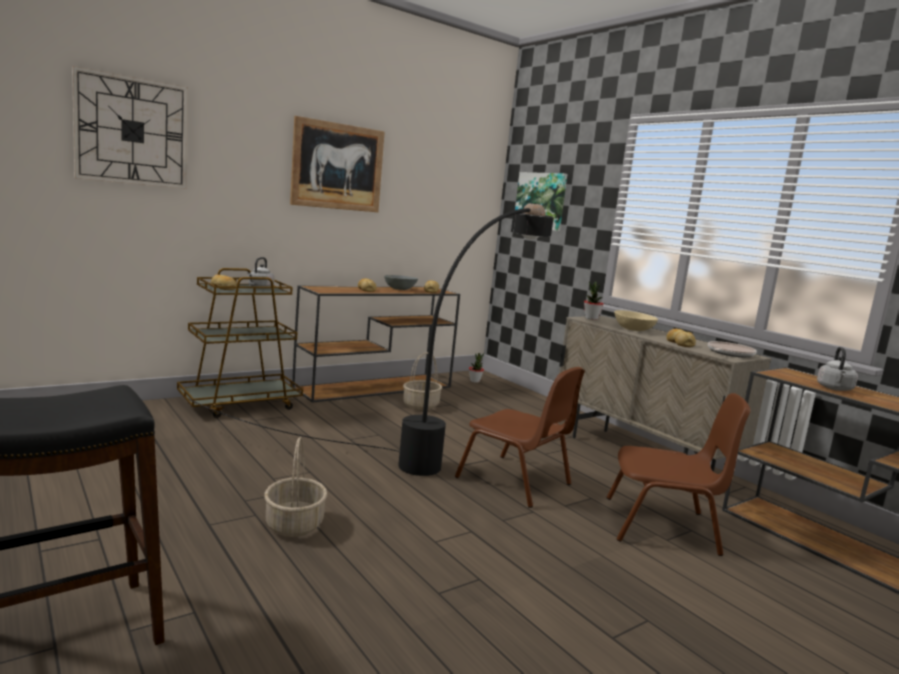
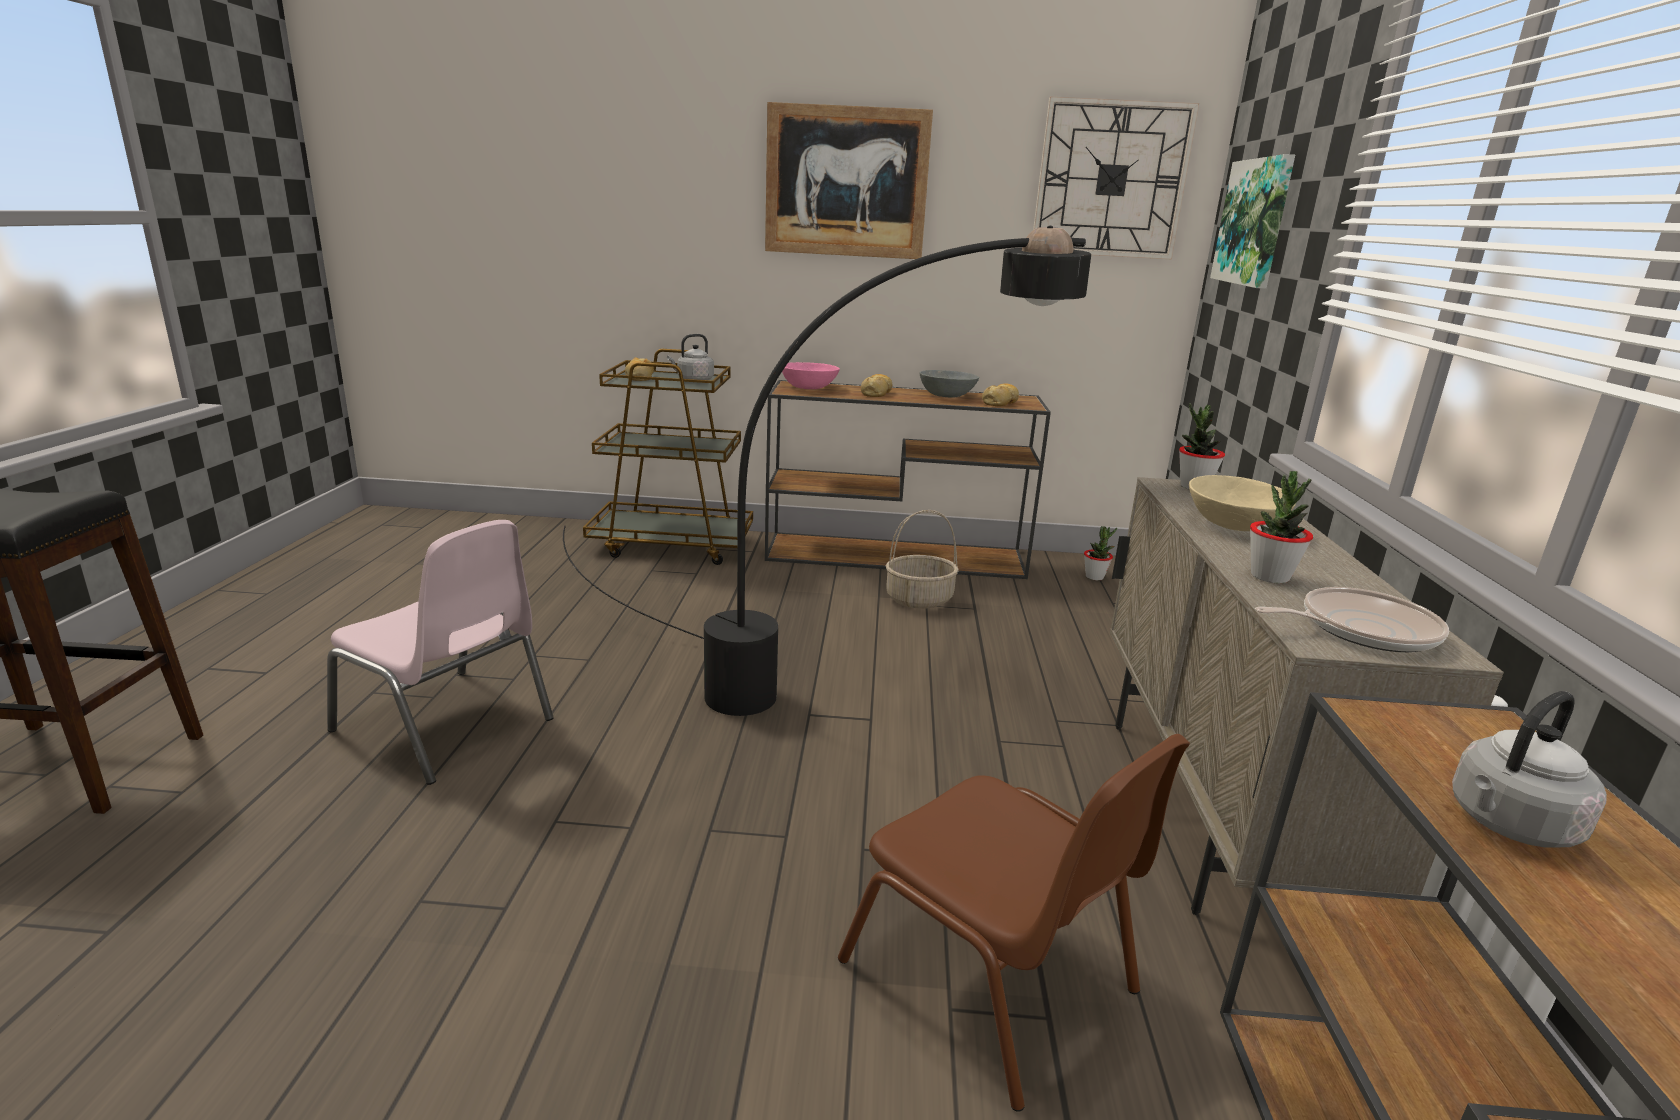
camera: 40 degrees right, 10 degrees up
wall clock [72,66,188,189] -> wall clock moved to [1033,97,1199,259]
basket [264,436,327,537] -> pink chair [327,520,554,785]
brown chair [455,367,585,508] -> none
bread [666,329,696,347] -> potted plant [1250,471,1313,584]
none -> pink bowl [782,362,840,389]

